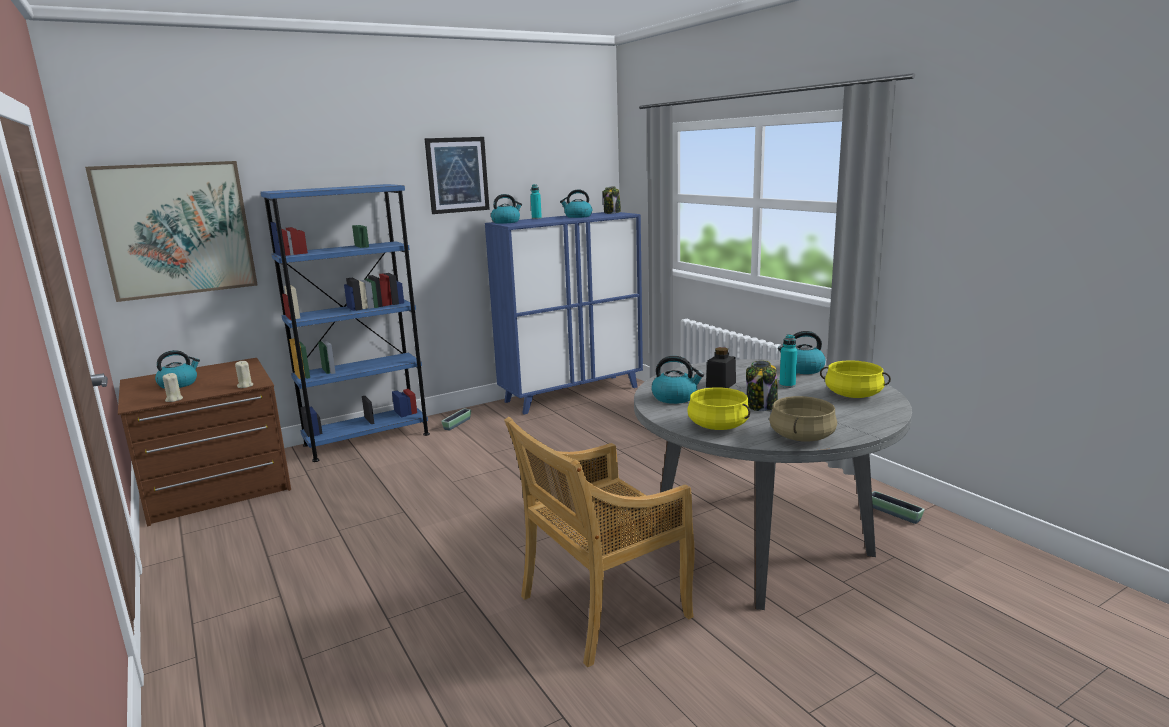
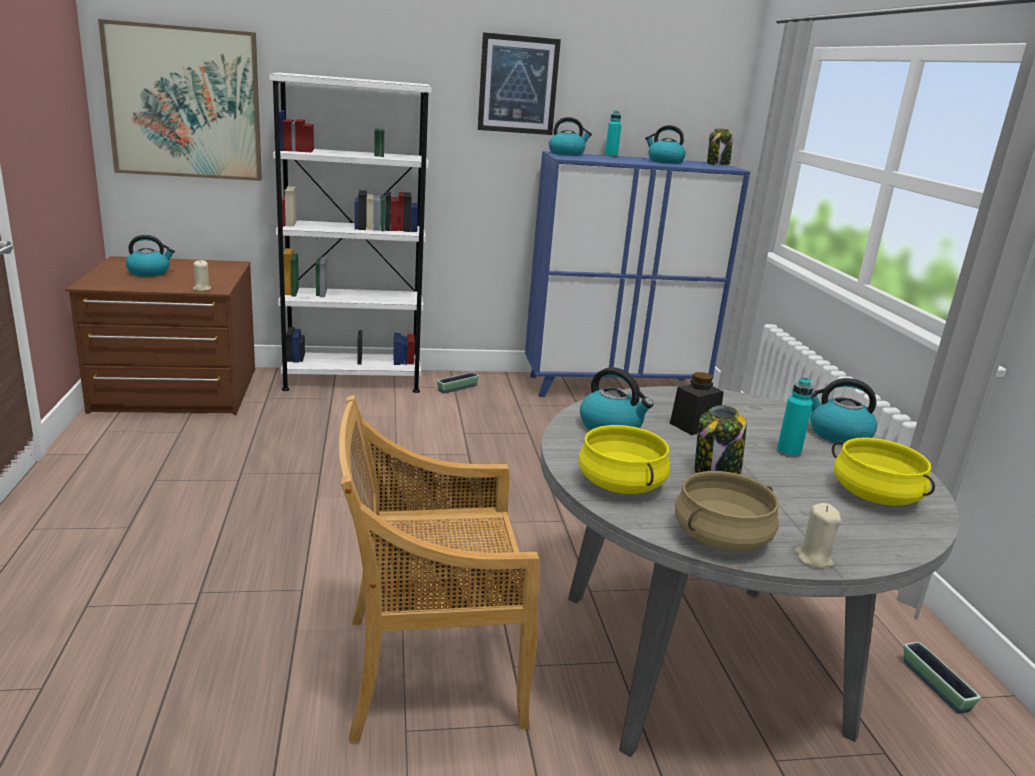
camera: 20 degrees right, 5 degrees up
beige candle [162,373,183,402] -> beige candle moved to [794,503,841,569]
blue bookcase [261,184,430,462] -> white bookcase [269,72,431,393]

